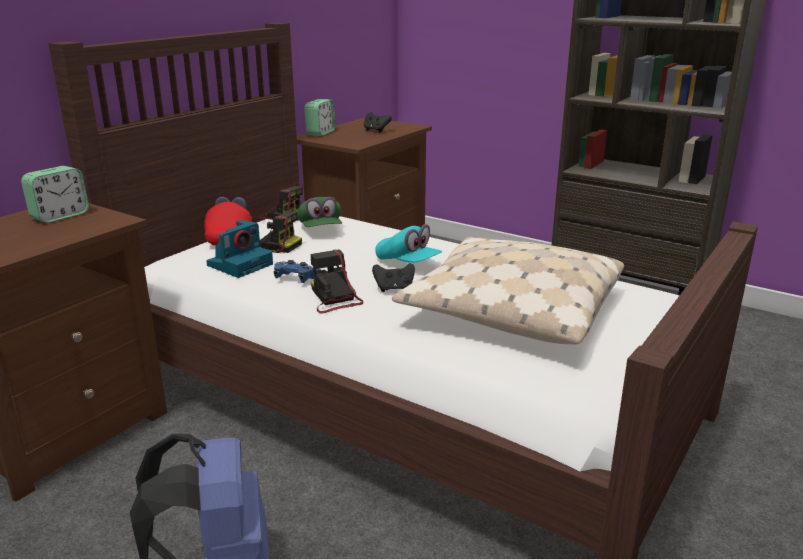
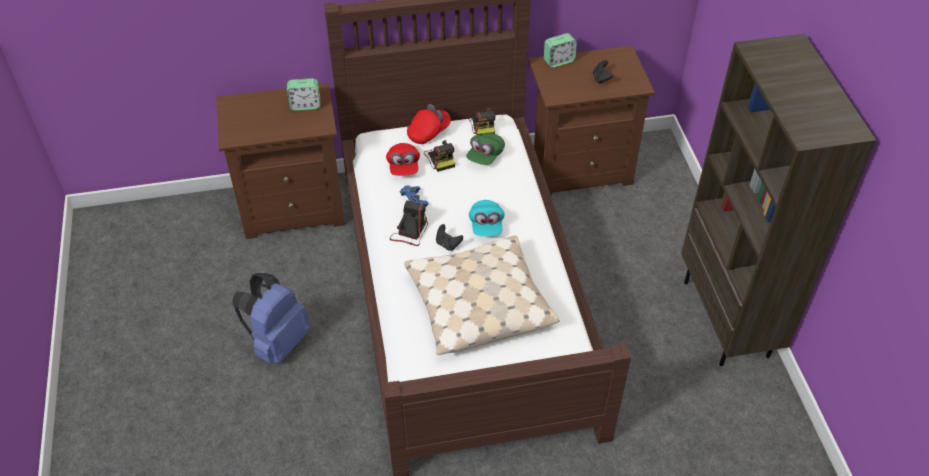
camera: 45 degrees right, 25 degrees up
camera [206,220,273,278] -> red cap [386,143,420,176]

